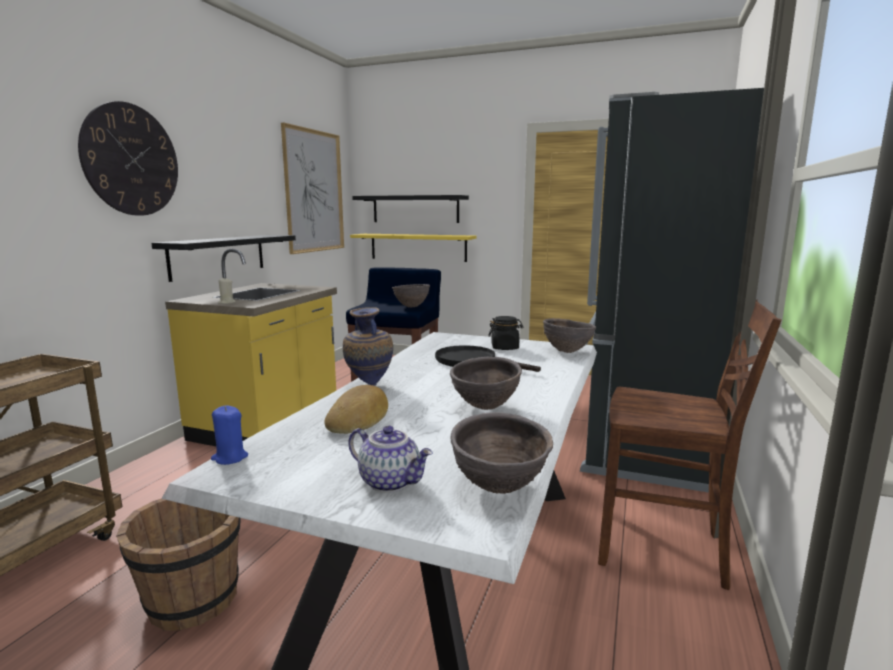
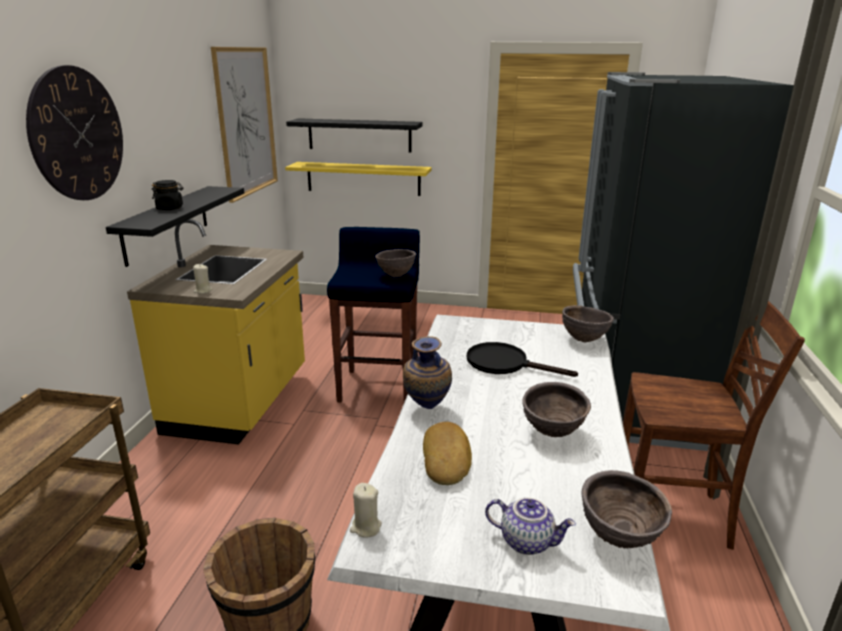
camera: 10 degrees left, 10 degrees up
blue candle [211,406,248,465] -> beige candle [350,483,382,537]
black jar [488,316,523,350] -> black jar moved to [152,180,183,210]

